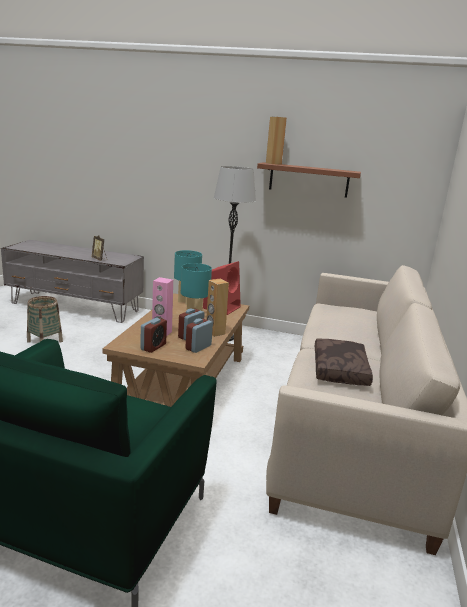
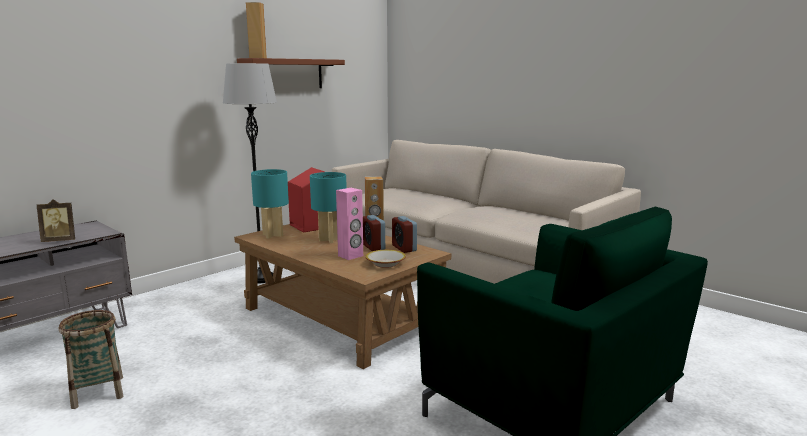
camera: 60 degrees left, 5 degrees down
alarm clock [140,317,167,353] -> bowl [365,250,406,268]
brown pillow [315,338,373,386] -> none

